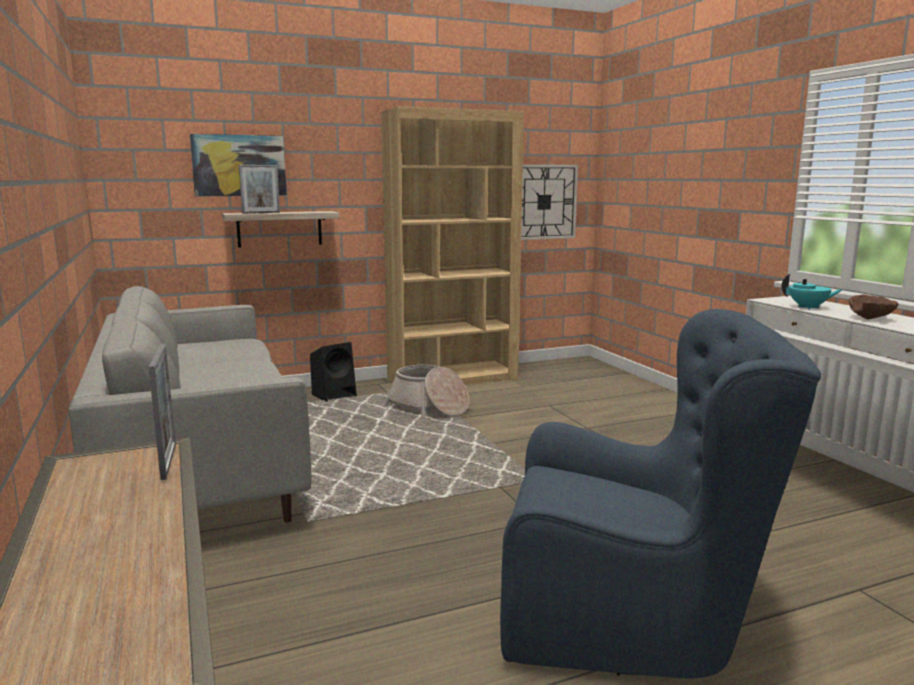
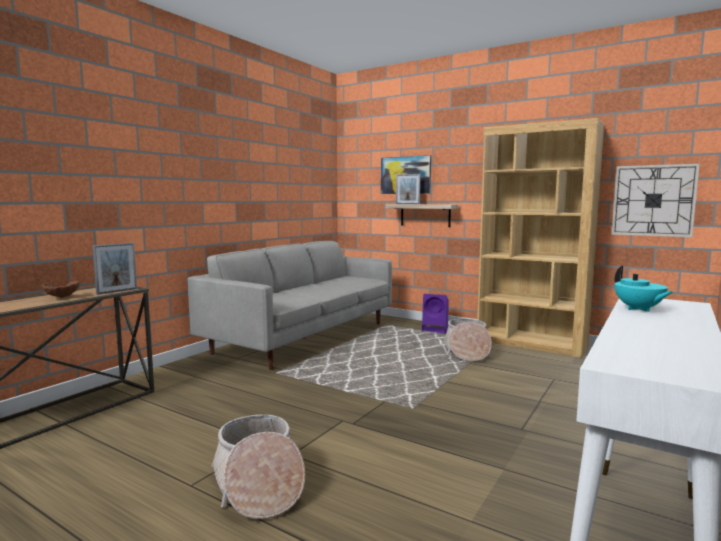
camera: 55 degrees right, 5 degrees down
black speaker [310,342,357,402] -> purple speaker [422,294,449,334]
blue armchair [500,309,821,678] -> basket [211,414,305,519]
brown bowl [848,294,898,319] -> brown bowl moved to [42,281,80,298]

